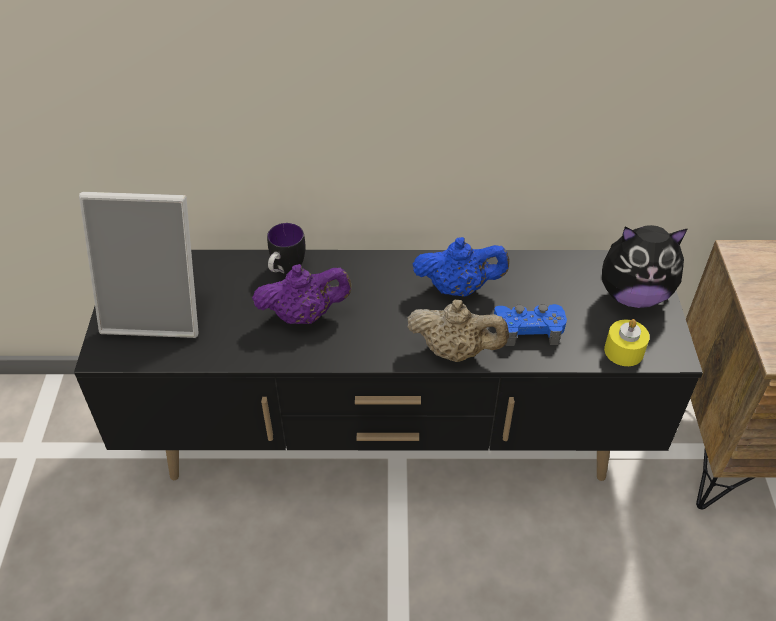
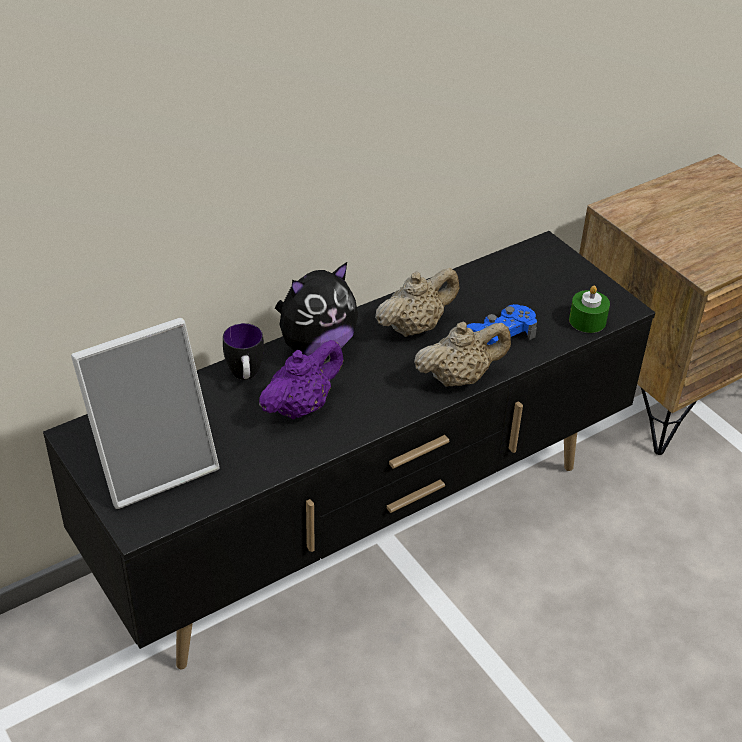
camera: 35 degrees left, 5 degrees down
blue teapot [413,237,509,297] -> beige teapot [375,268,459,337]
plush toy [602,225,688,308] -> plush toy moved to [275,262,358,356]
yellow candle [604,319,650,366] -> green candle [569,286,610,333]

